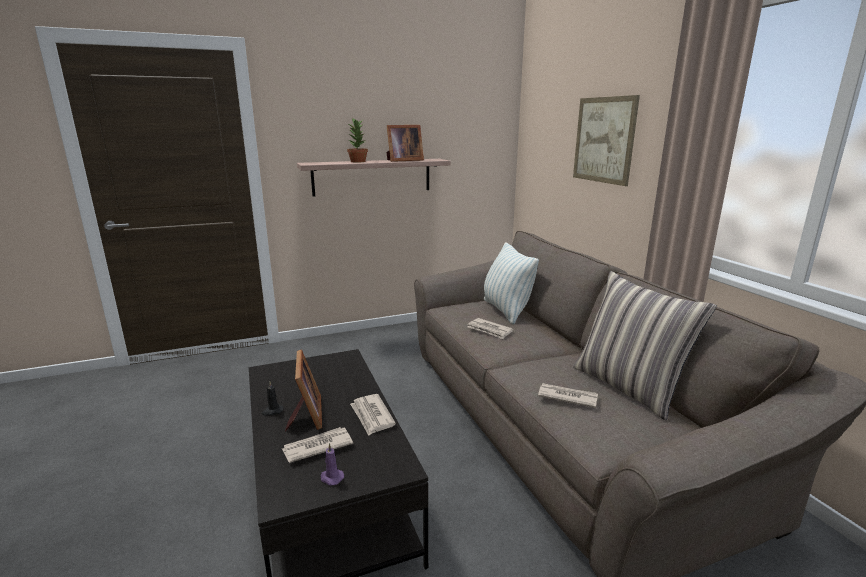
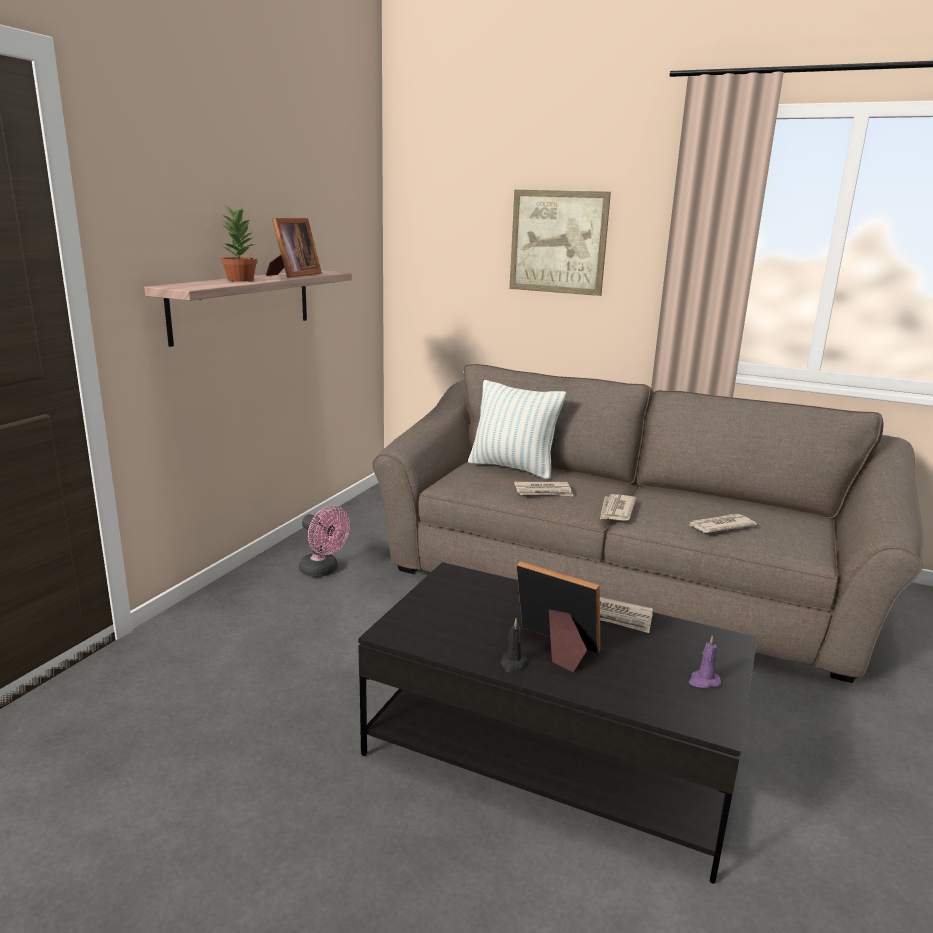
camera: 45 degrees left, 0 degrees up
newspaper [282,427,353,463] -> newspaper moved to [600,494,636,521]
pillow [573,271,717,420] -> none
none -> pink fan [299,506,350,577]

